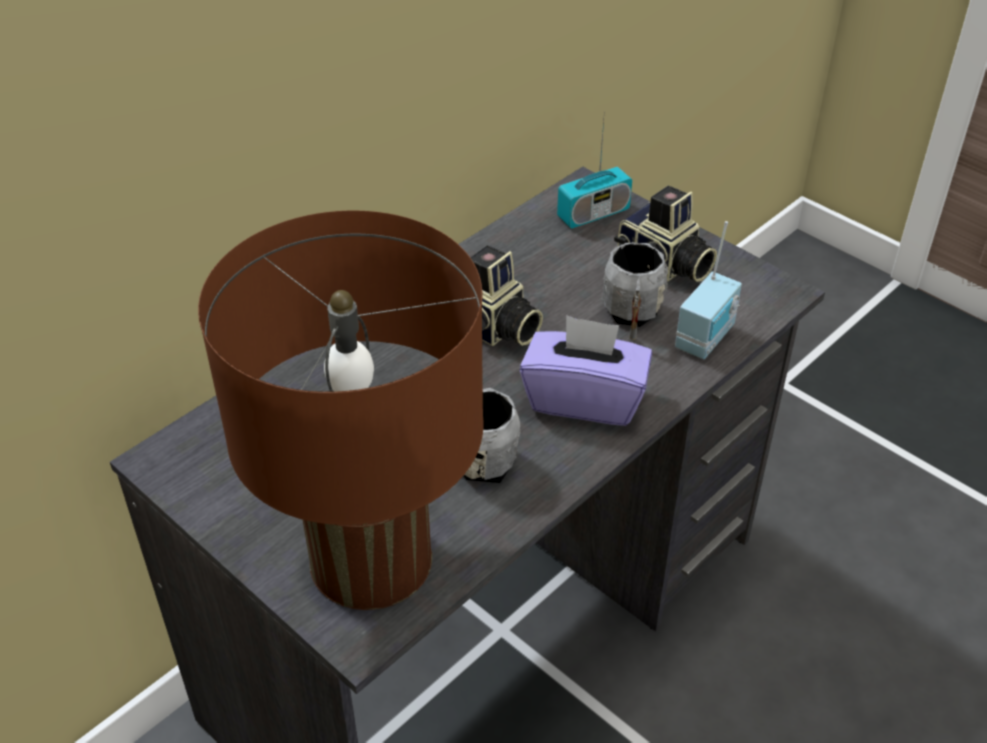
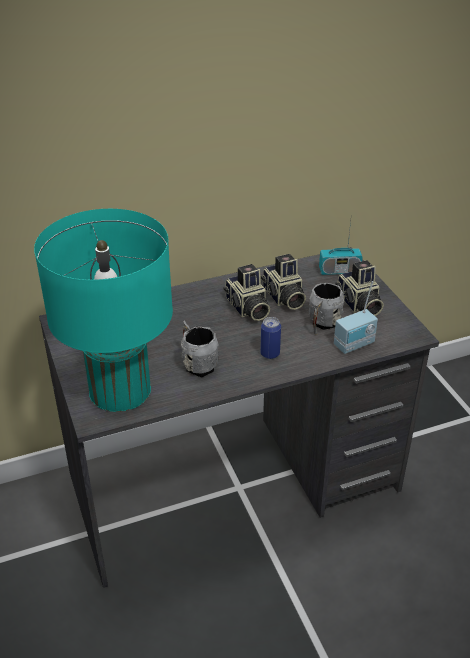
camera: 25 degrees right, 5 degrees down
brown table lamp [198,211,483,610] -> turquoise table lamp [34,209,173,412]
purple tissue box [520,315,652,426] -> can [260,317,281,359]
none -> camera [261,254,306,310]

